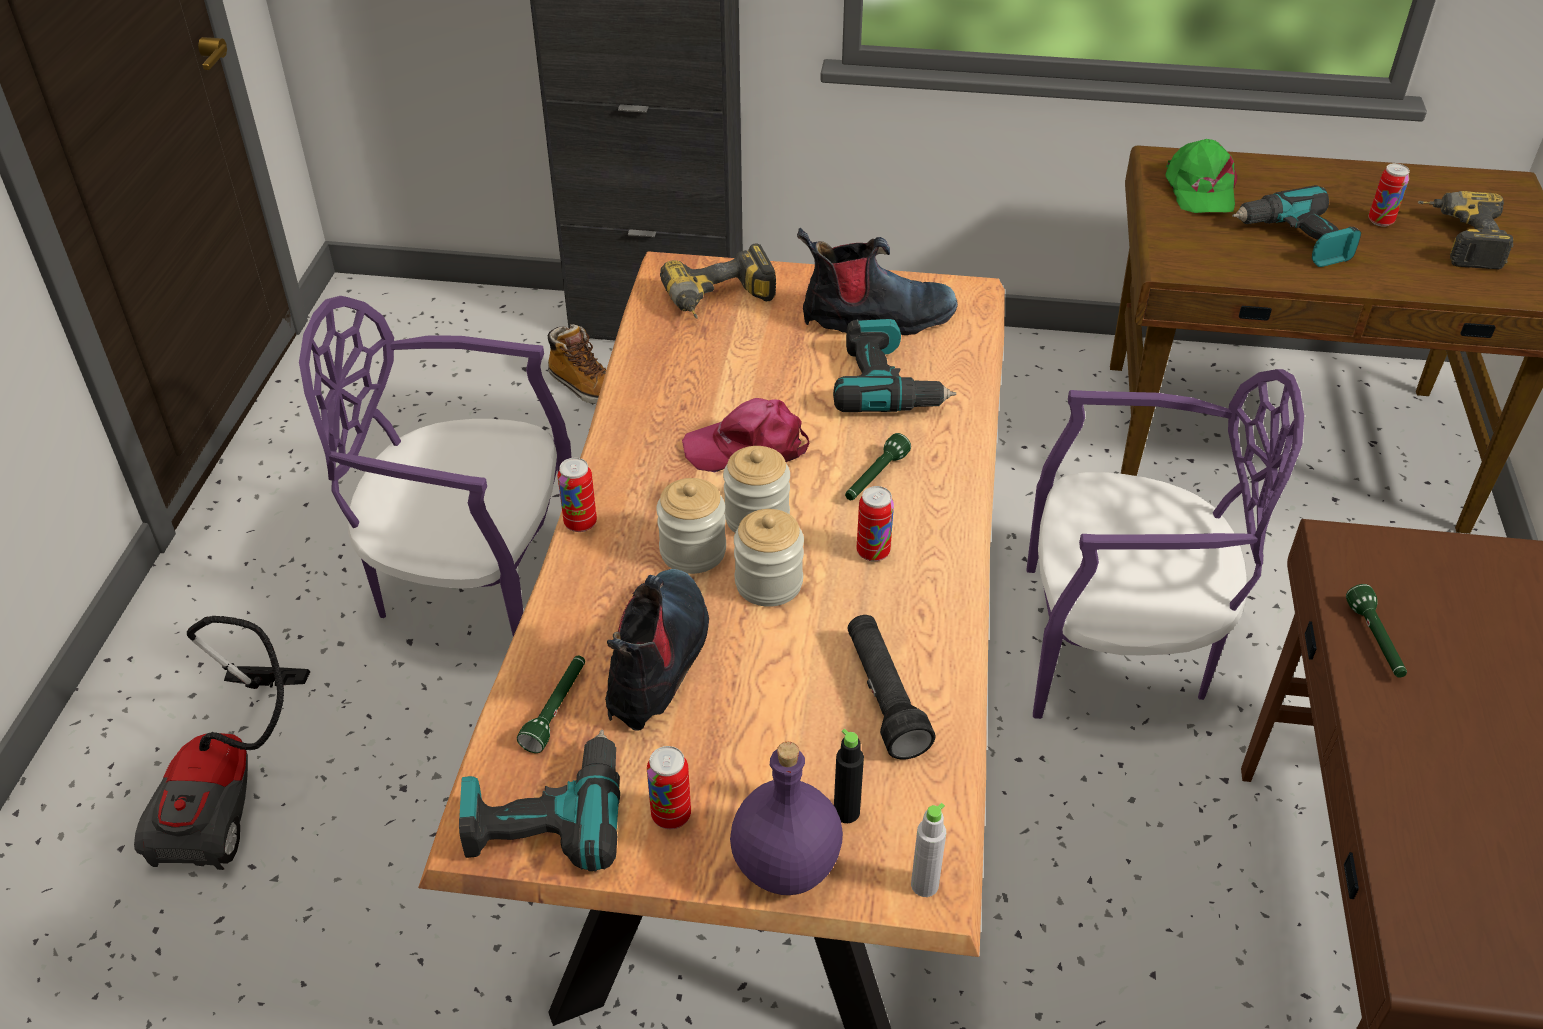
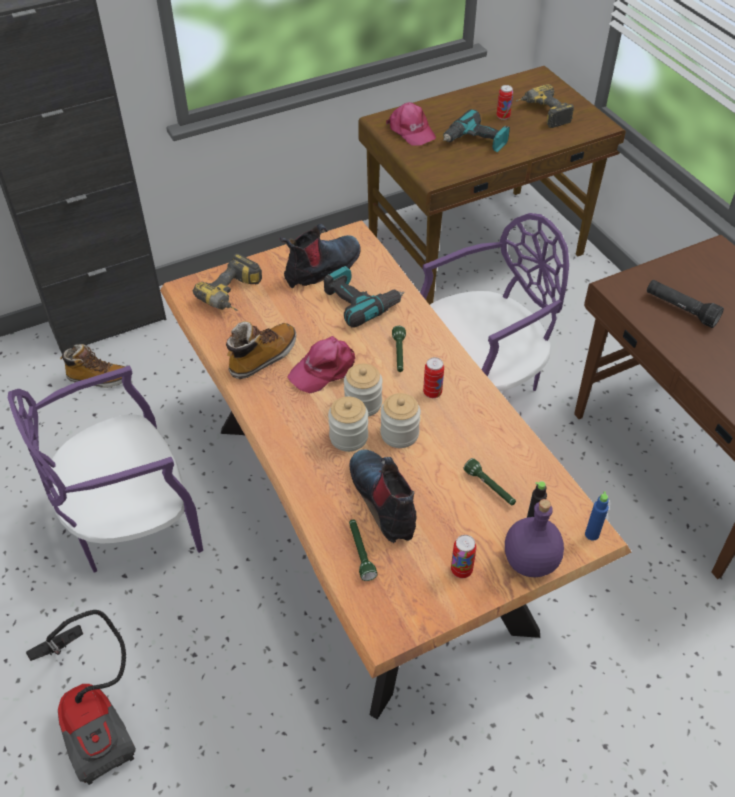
camera: 35 degrees left, 5 degrees up
power drill [459,730,620,871] -> none
can [558,458,597,532] -> none
black flashlight [848,615,935,759] -> black flashlight moved to [647,280,724,328]
grey bottle [911,803,946,897] -> blue bottle [585,491,609,541]
green cap [1165,139,1237,213] -> pink cap [386,102,436,146]
green flashlight [1346,584,1407,678] -> green flashlight moved to [463,458,516,505]
none -> boot [226,321,297,379]

